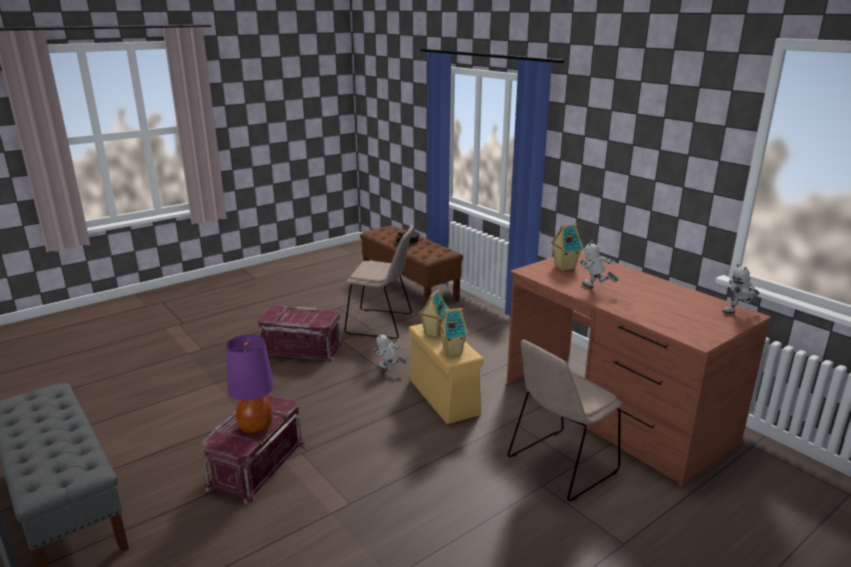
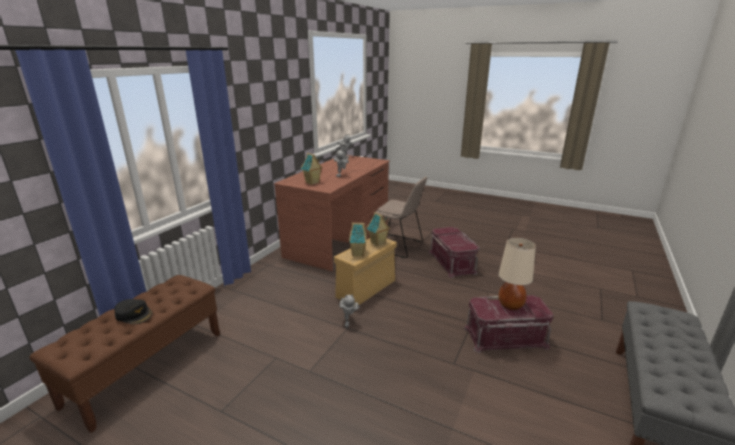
camera: 115 degrees left, 0 degrees up
purple table lamp [226,335,274,434] -> beige table lamp [498,238,536,310]
red storage box [258,305,344,363] -> red storage box moved to [429,227,480,278]
beige chair [344,225,414,340] -> none

